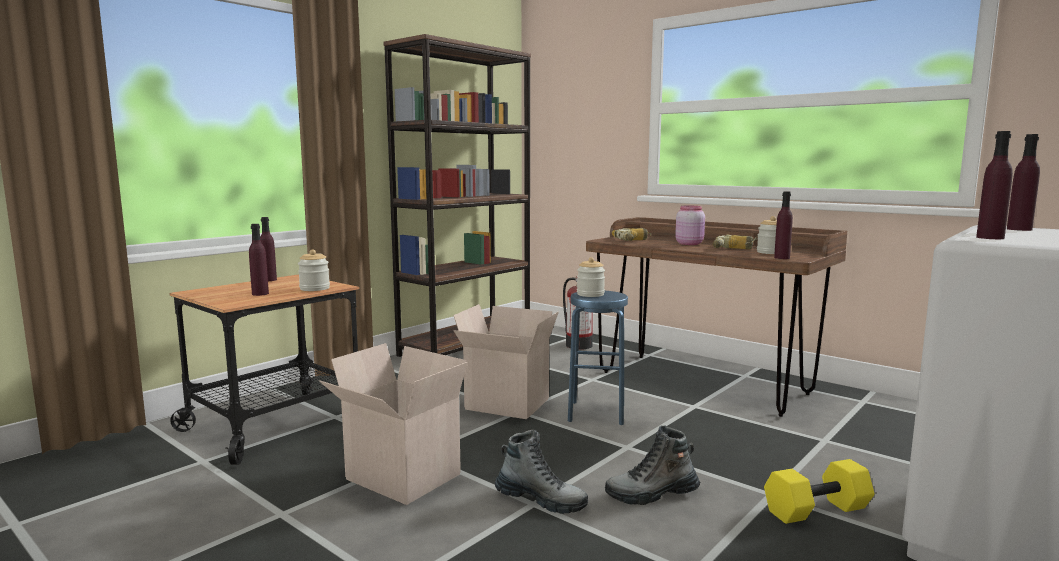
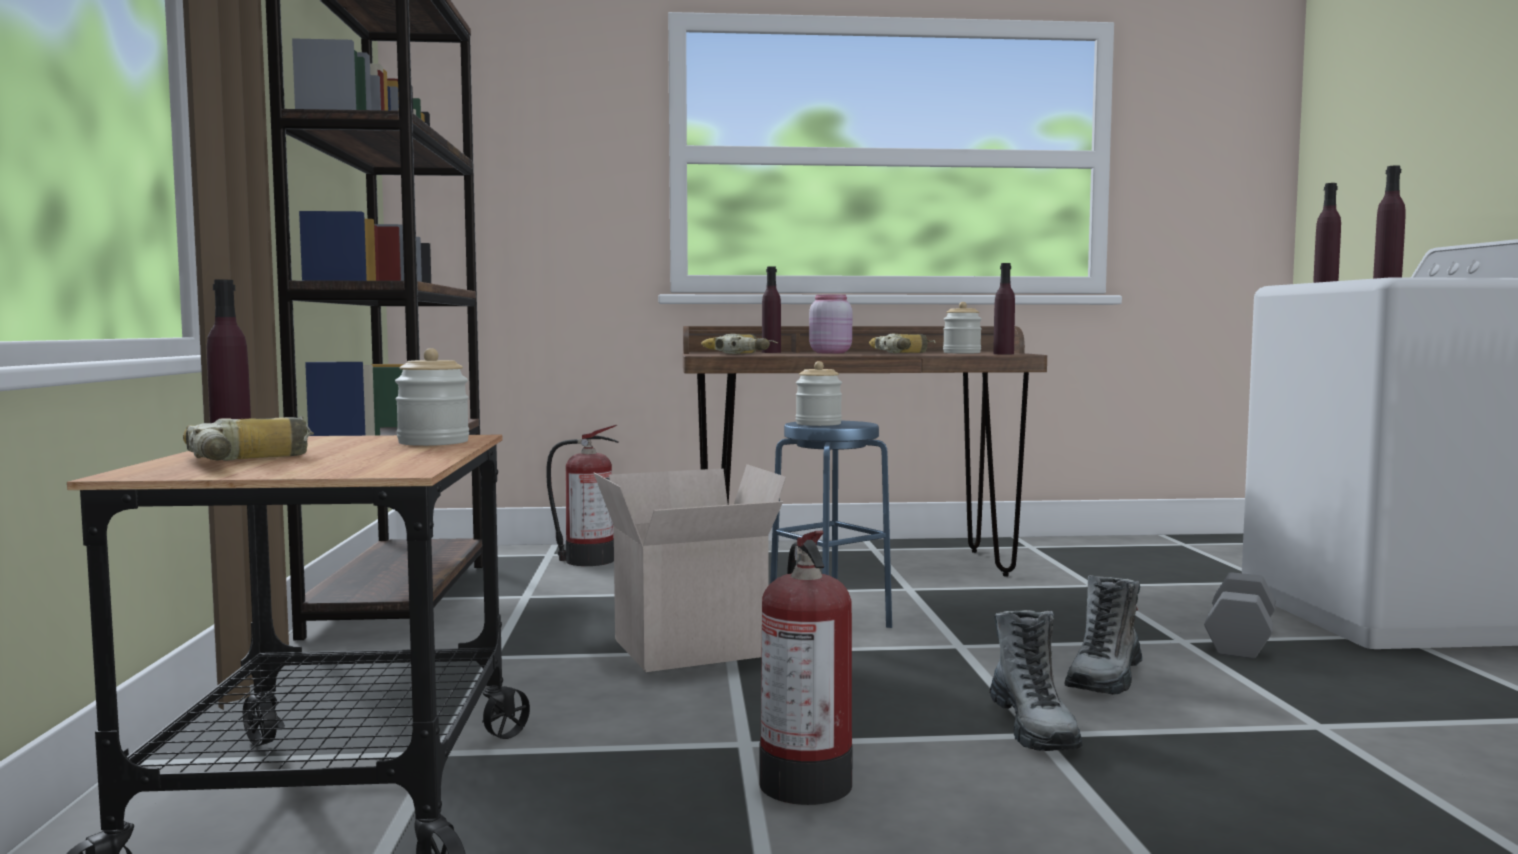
camera: 45 degrees left, 5 degrees down
purple bottle [249,224,269,296] -> purple bottle moved to [762,266,781,353]
cardboard box [319,343,468,505] -> fire extinguisher [759,531,853,805]
boot [495,430,588,514] -> boot turned 105 degrees clockwise [990,610,1083,751]
yellow dumbbell [764,459,874,524] -> grey dumbbell [1204,572,1276,659]
none -> power drill [183,416,314,461]

